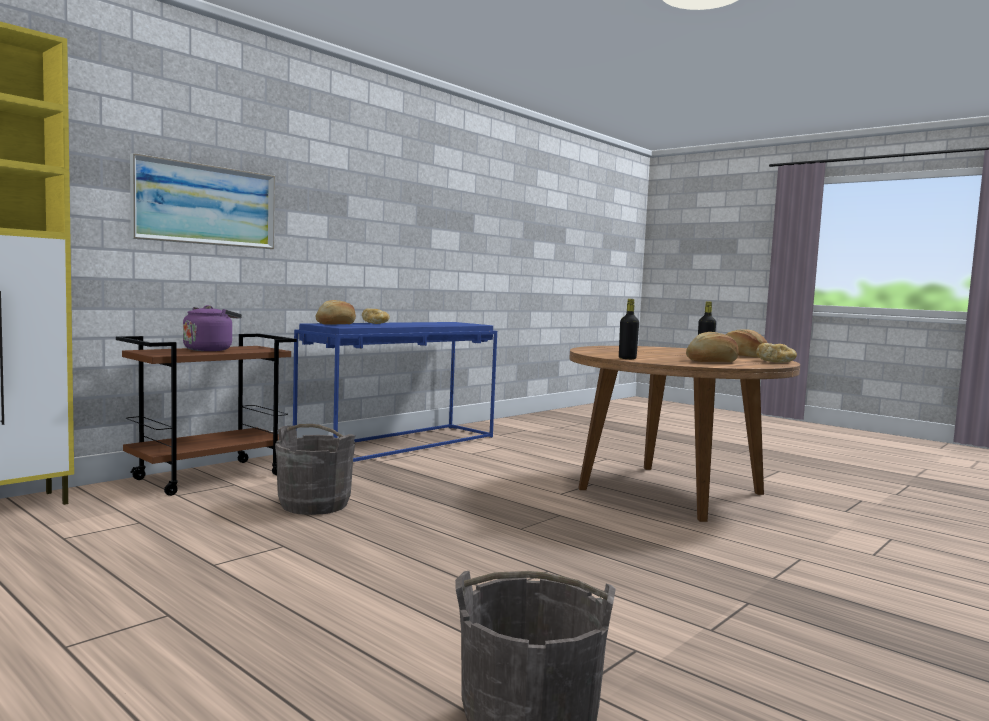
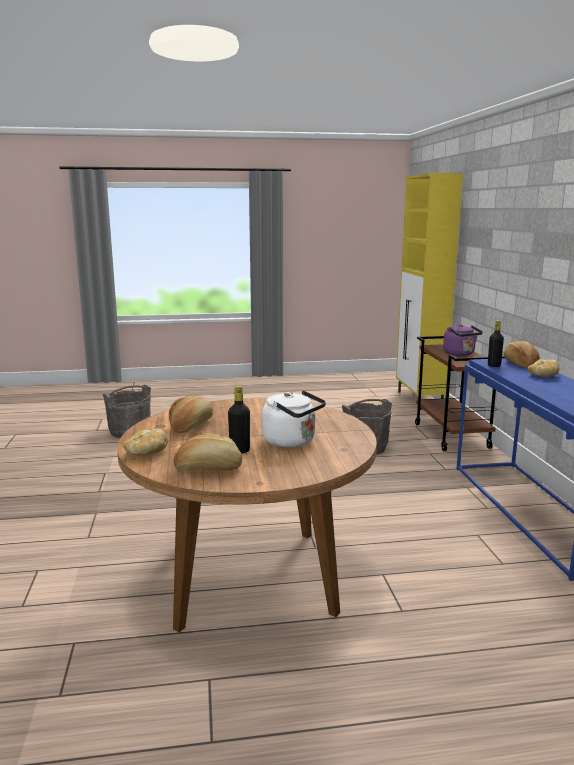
camera: 130 degrees right, 10 degrees up
picture [130,153,275,249] -> none
black bottle [619,299,639,359] -> black bottle moved to [488,320,504,367]
none -> white kettle [262,390,326,448]

